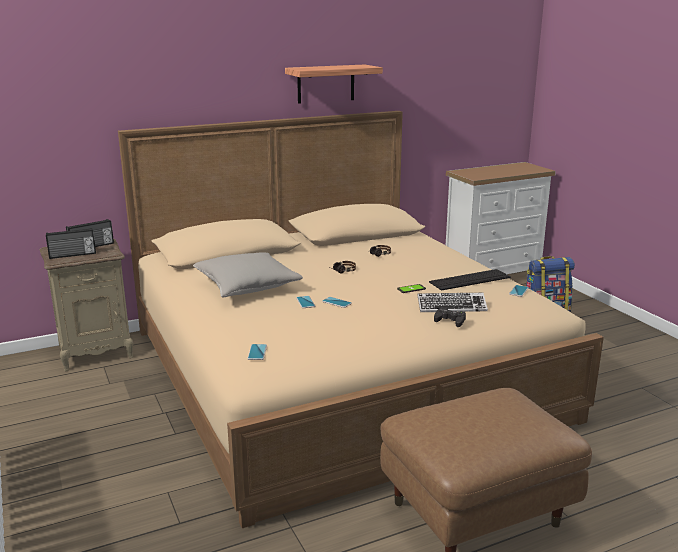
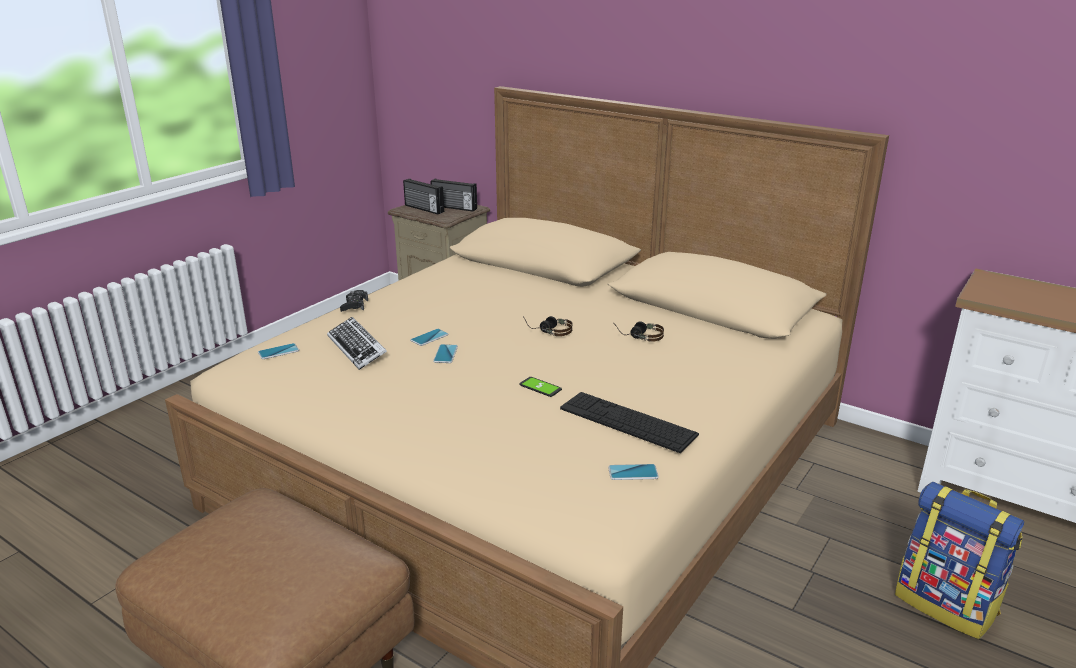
camera: 60 degrees right, 5 degrees up
grey pillow [193,253,303,297] -> none
shelf [285,64,383,104] -> none
keyboard [417,293,488,312] -> keyboard moved to [327,317,387,370]
black game controller [434,307,466,327] -> black game controller moved to [340,290,368,312]

